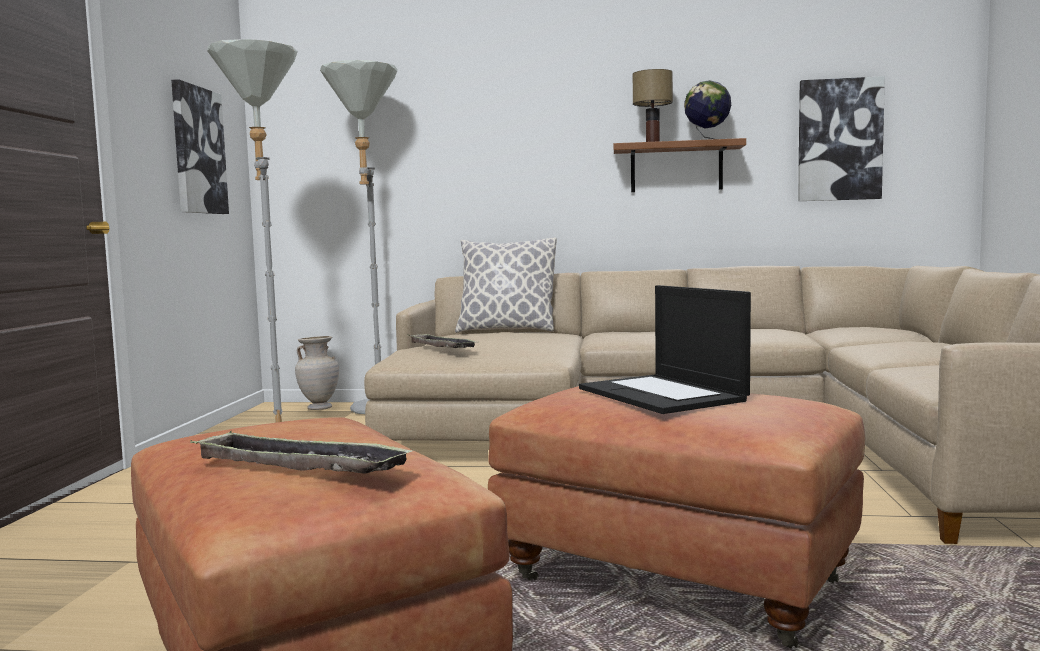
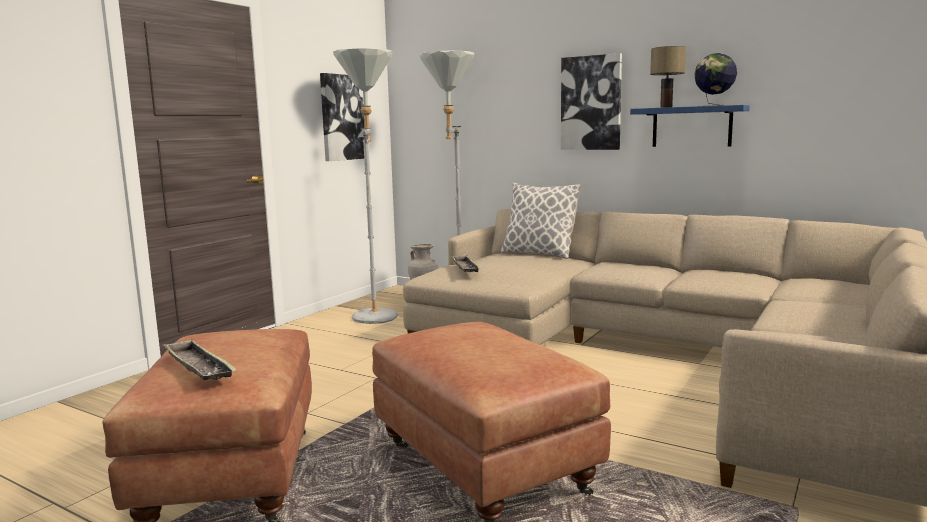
camera: 25 degrees right, 5 degrees up
laptop [579,285,751,414] -> none
brown shelf [614,138,746,192] -> blue shelf [630,105,750,147]
picture [798,76,885,201] -> picture moved to [561,53,622,150]

